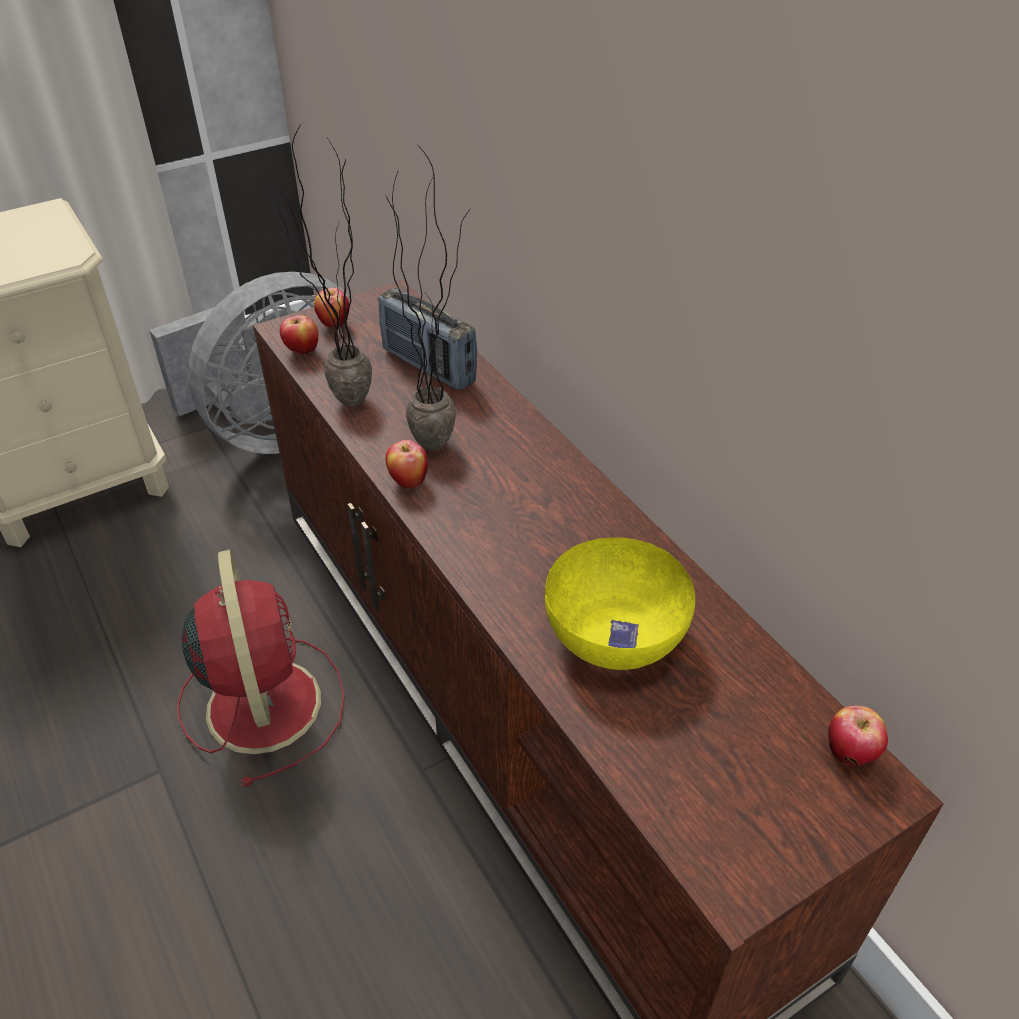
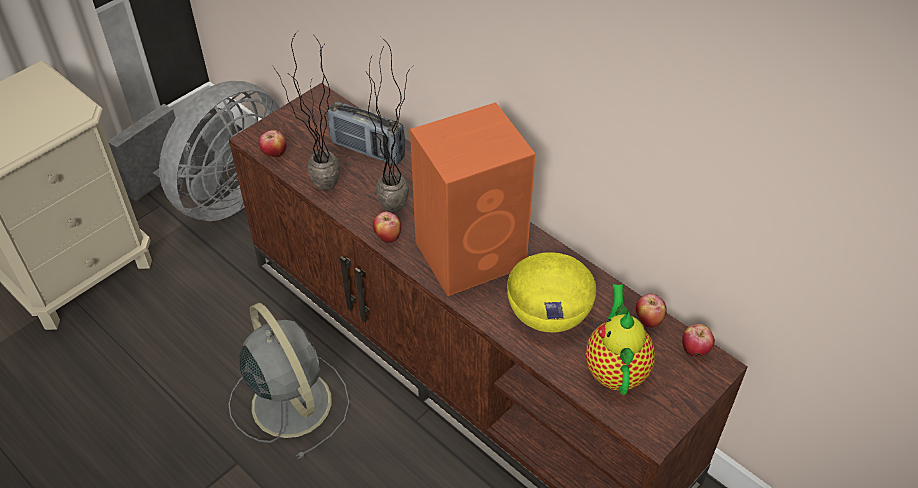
camera: 15 degrees left, 5 degrees up
red fan [177,549,345,786] -> grey fan [228,303,350,459]
apple [314,288,350,328] -> apple moved to [636,294,667,328]
none -> orange speaker [410,102,535,296]
none -> teapot [585,284,655,395]

